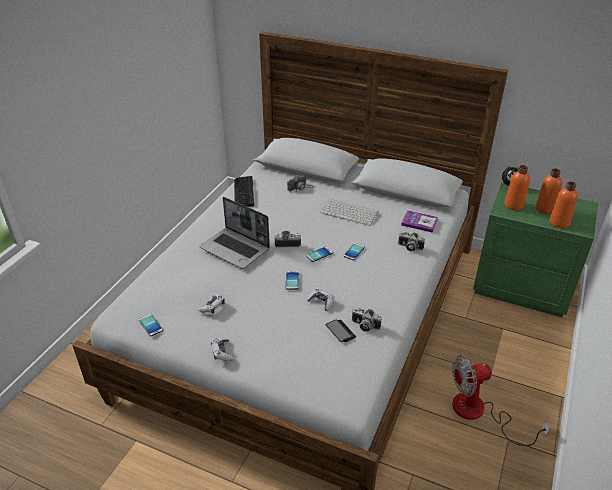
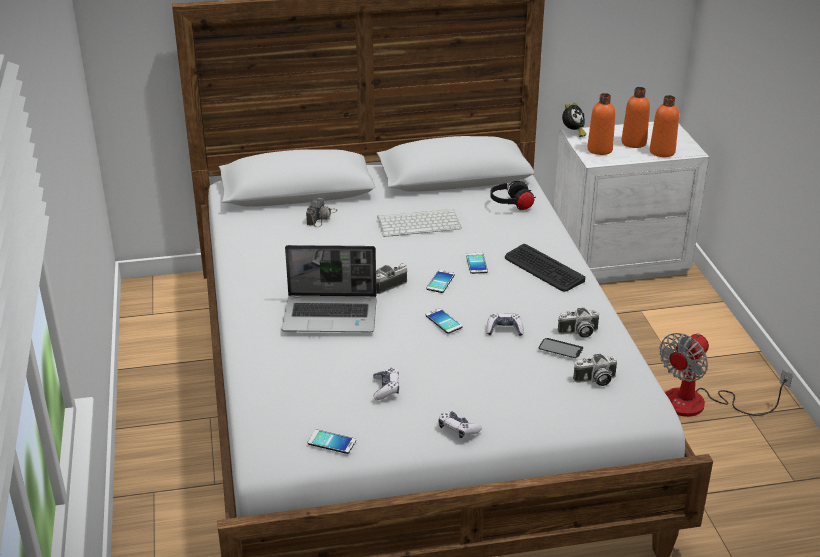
camera: 35 degrees left, 5 degrees down
keyboard [234,176,254,207] -> keyboard moved to [505,244,585,292]
camera [398,232,425,252] -> camera moved to [573,354,617,386]
book [401,210,438,233] -> black headphones [490,181,536,210]
green nightstand [473,182,598,317] -> white nightstand [553,122,709,284]

